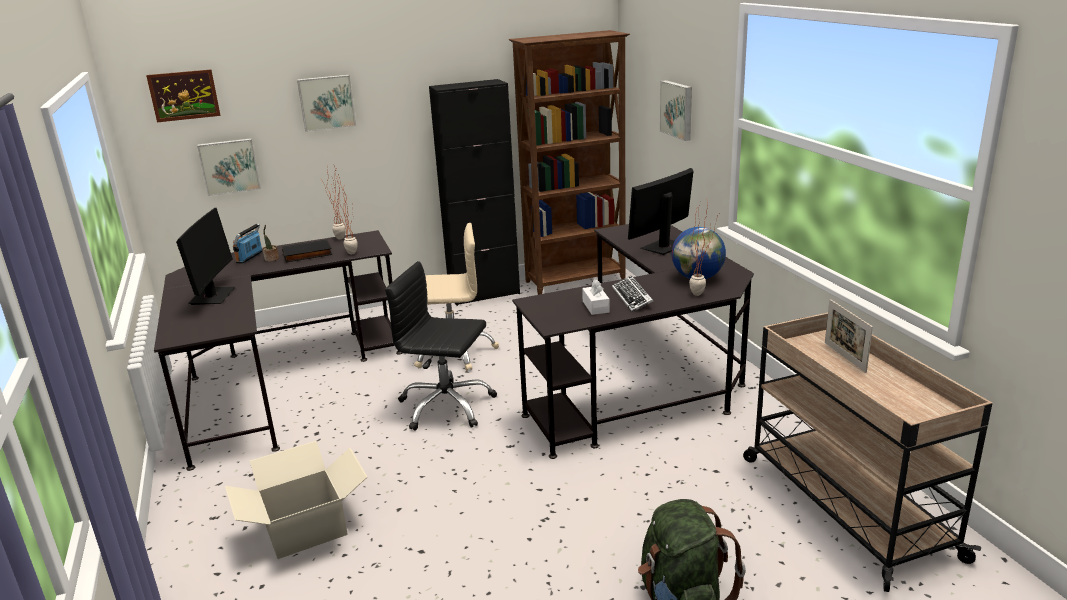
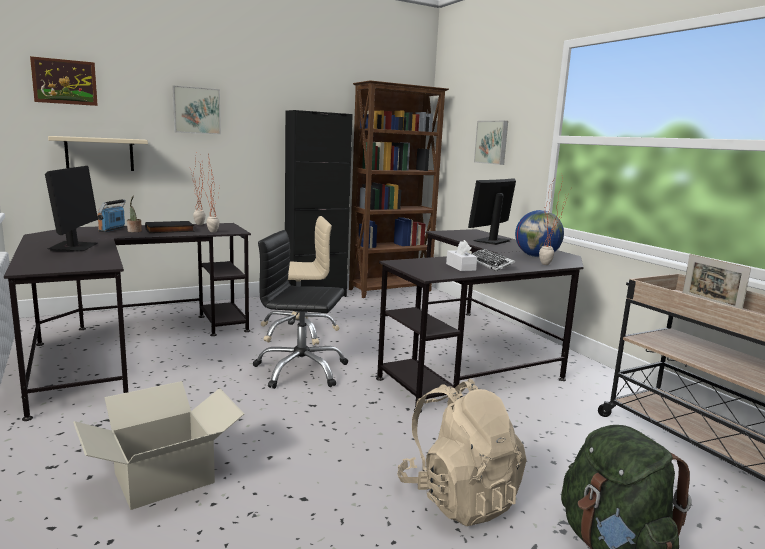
camera: 10 degrees left, 10 degrees down
picture [197,138,261,196] -> beige shelf [48,136,148,171]
none -> beige backpack [397,379,527,526]

